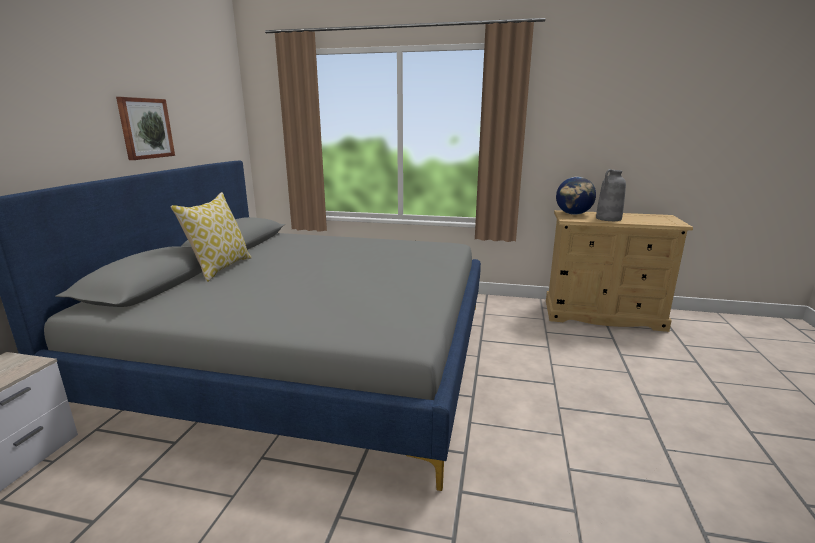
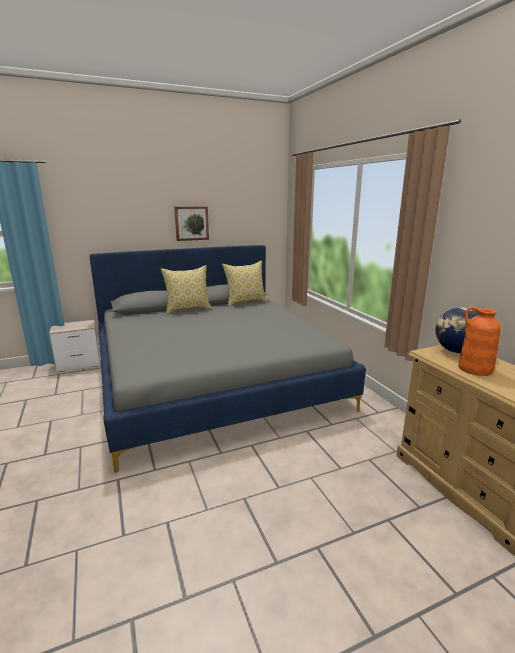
camera: 55 degrees right, 0 degrees up
grey vase [596,169,626,221] -> orange vase [458,306,501,376]
none -> pillow [222,261,268,307]

